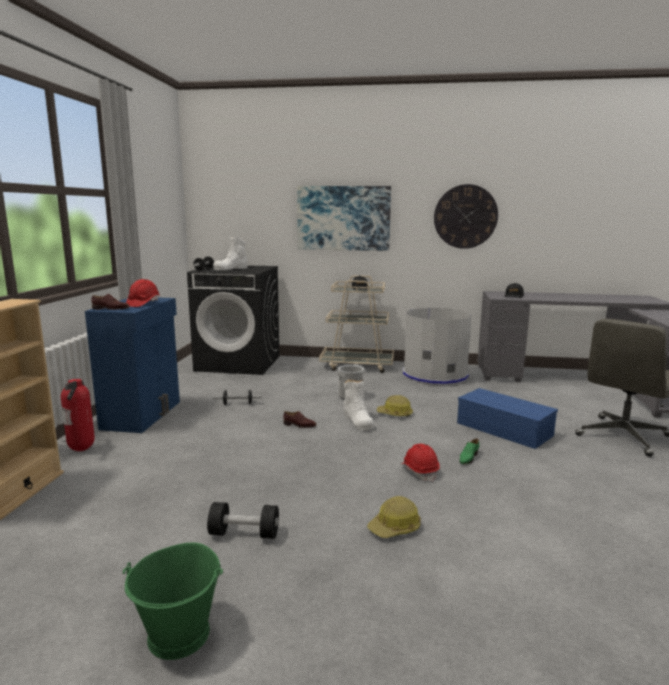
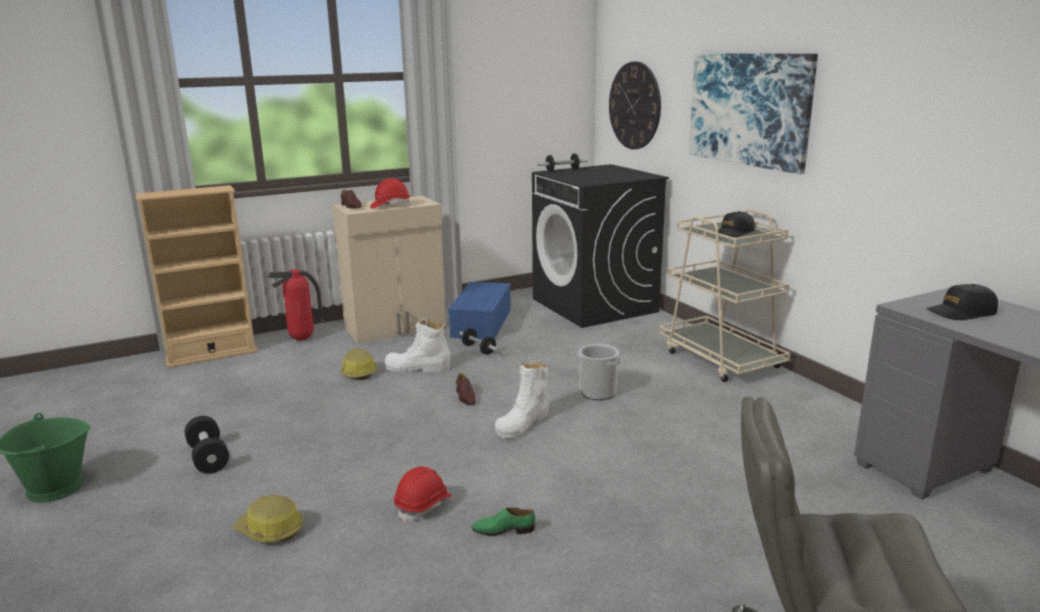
camera: 55 degrees right, 5 degrees up
blue cabinet [85,298,180,433] -> beige cabinet [333,196,446,344]
white boot [213,237,247,270] -> white boot moved to [385,318,450,372]
hard hat [377,395,413,417] -> hard hat moved to [341,348,378,380]
grey trash can [403,308,472,386] -> none
wall clock [434,184,498,249] -> wall clock moved to [609,61,661,149]
blue storage box [457,388,558,449] -> blue storage box moved to [448,282,511,340]

